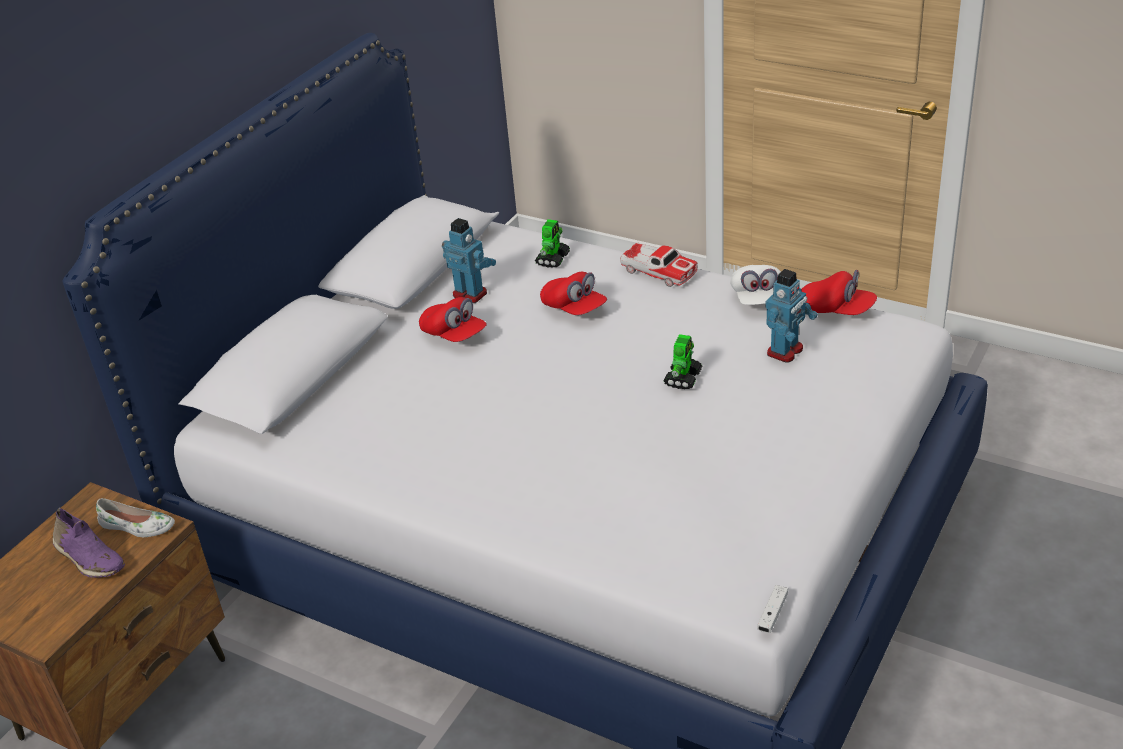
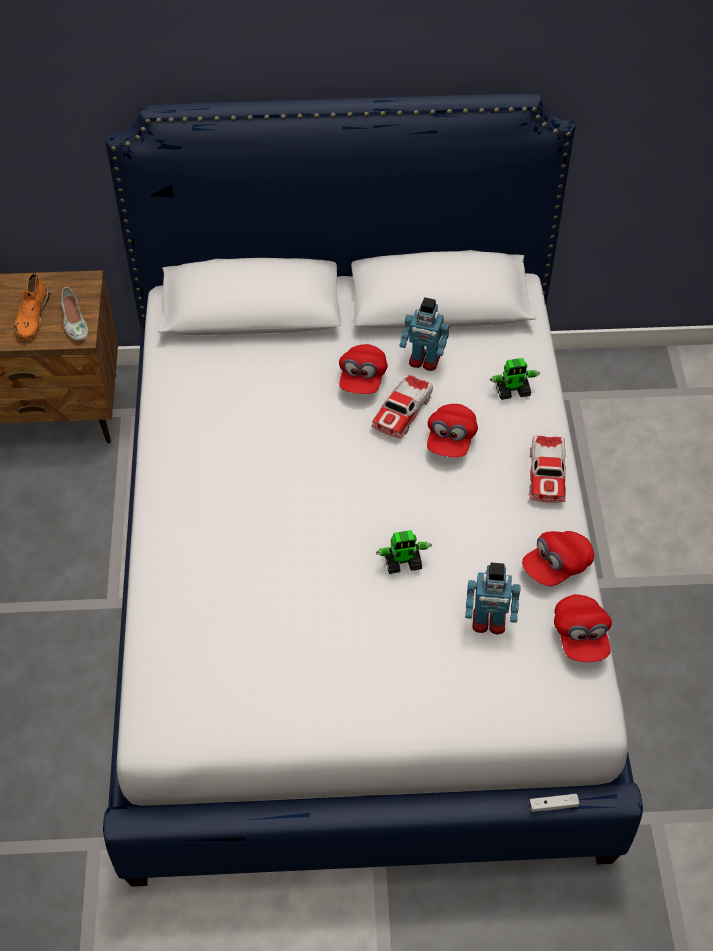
camera: 55 degrees right, 15 degrees up
purple shoe [53,508,125,578] -> orange shoe [14,273,50,340]
toy robot [442,218,496,303] -> toy robot turned 105 degrees clockwise [400,297,450,371]
white cap [730,265,781,305] -> red cap [522,531,594,586]
white game controller [757,585,788,633] -> white game controller moved to [529,794,580,812]
none -> toy car [371,374,433,439]

